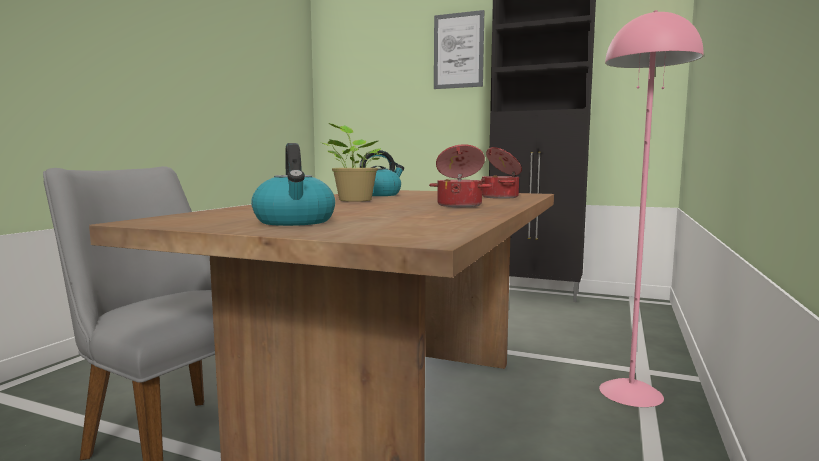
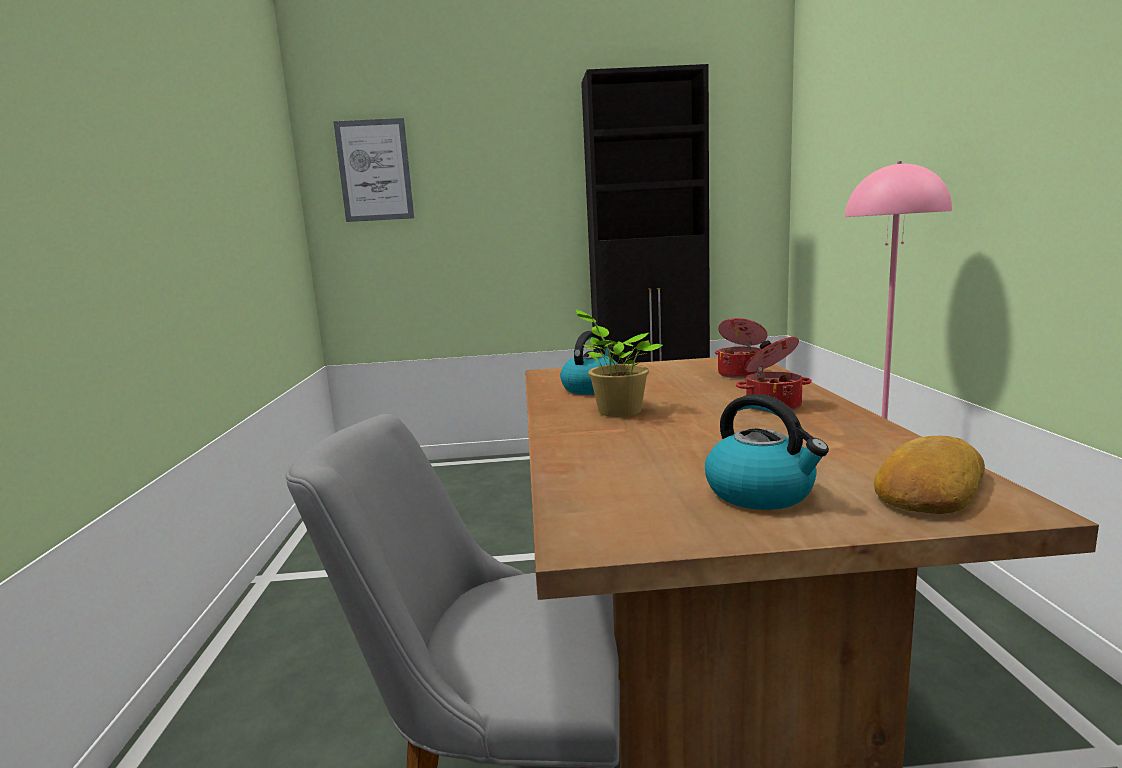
camera: 25 degrees left, 5 degrees up
picture [434,10,484,89] -> picture moved to [333,118,414,222]
none -> bread [874,436,985,514]

